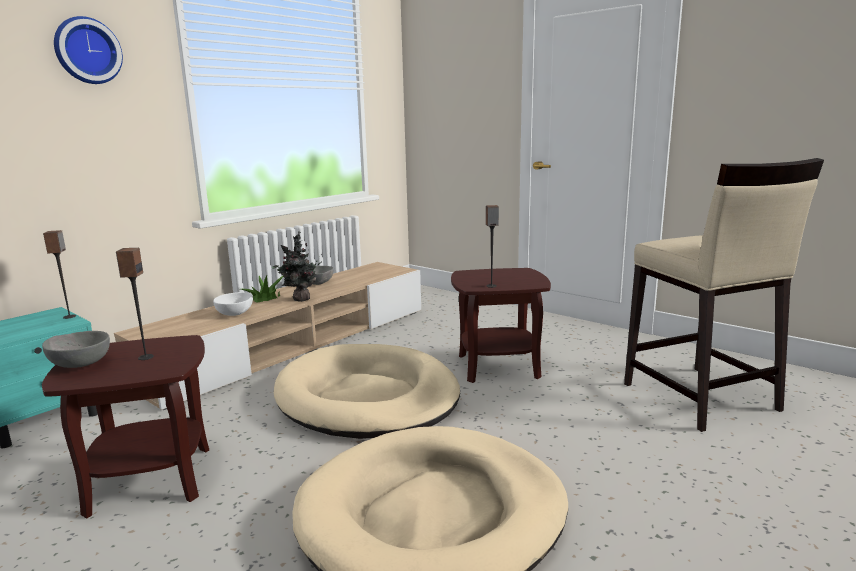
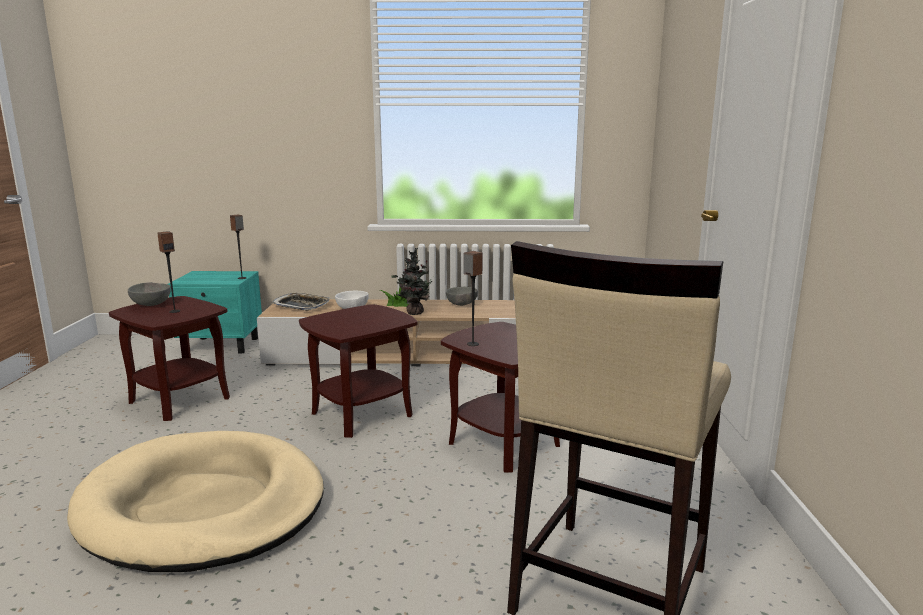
camera: 50 degrees right, 0 degrees up
wall clock [54,16,123,84] -> none
beige dog bed [274,344,460,439] -> brown side table [299,304,418,438]
none -> tray [272,293,330,311]

